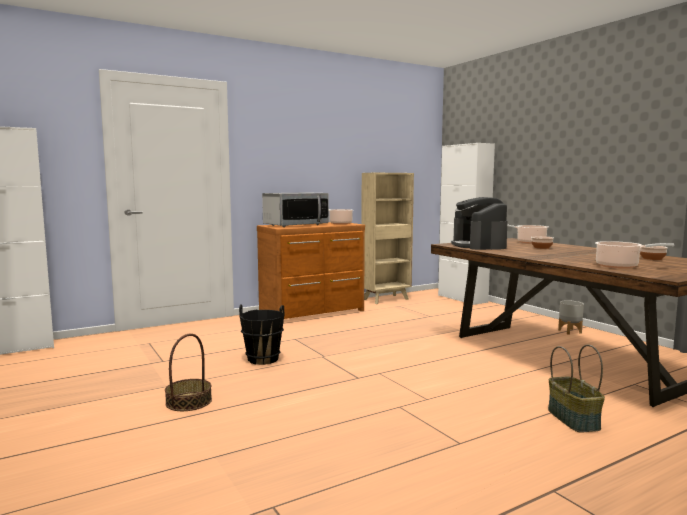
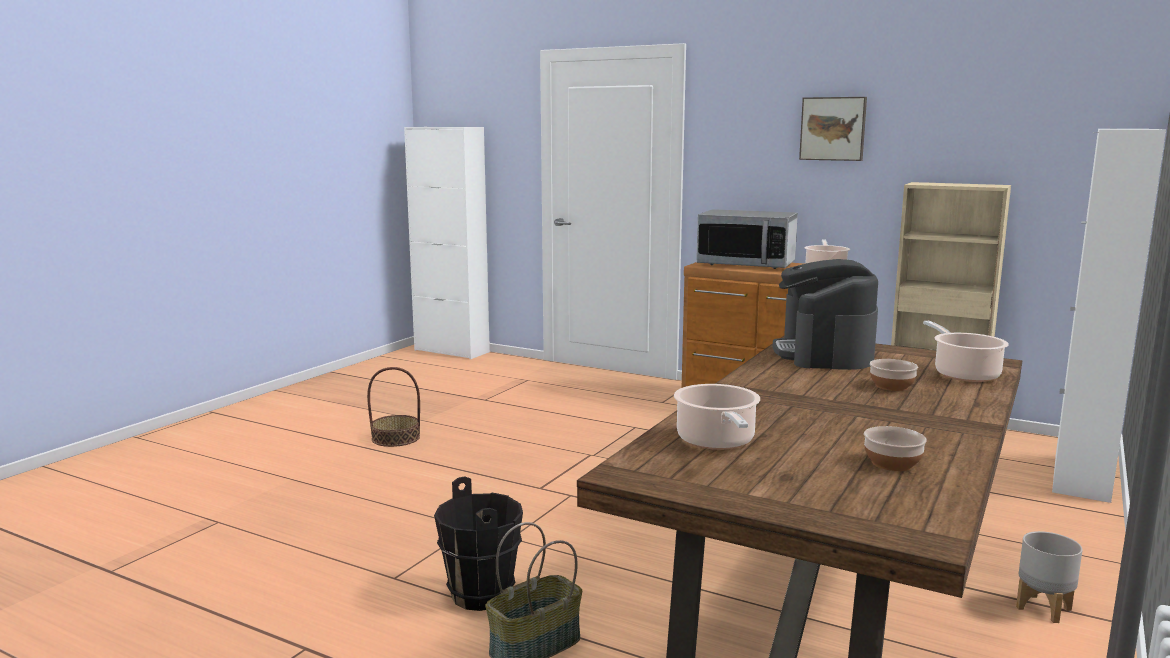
camera: 60 degrees right, 5 degrees up
black bucket [239,304,284,365] -> black bucket moved to [434,476,523,611]
coffee machine [451,197,507,250] -> coffee machine turned 45 degrees counterclockwise [773,259,878,370]
none -> picture [799,97,867,161]

